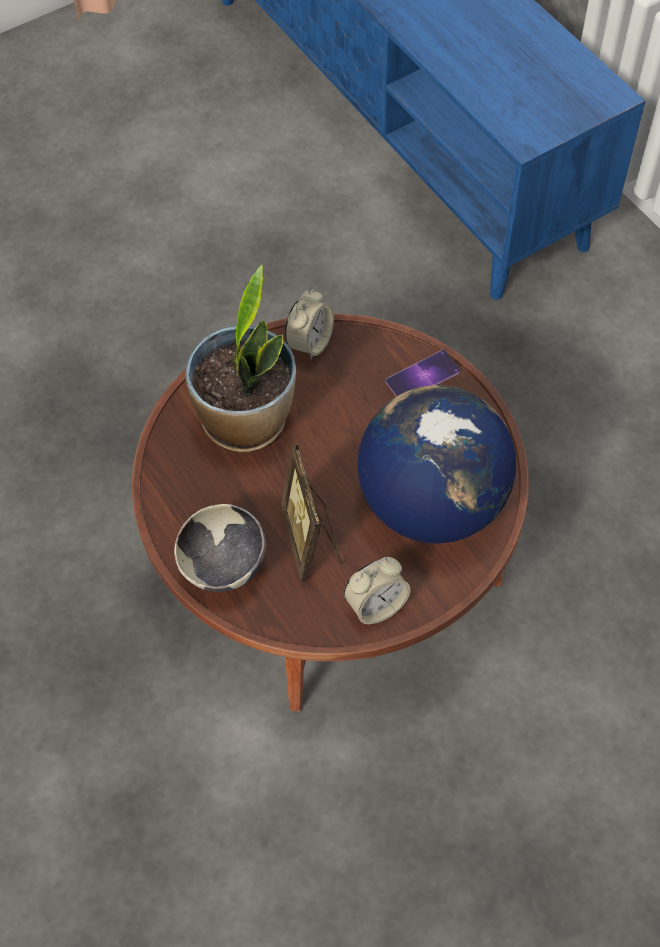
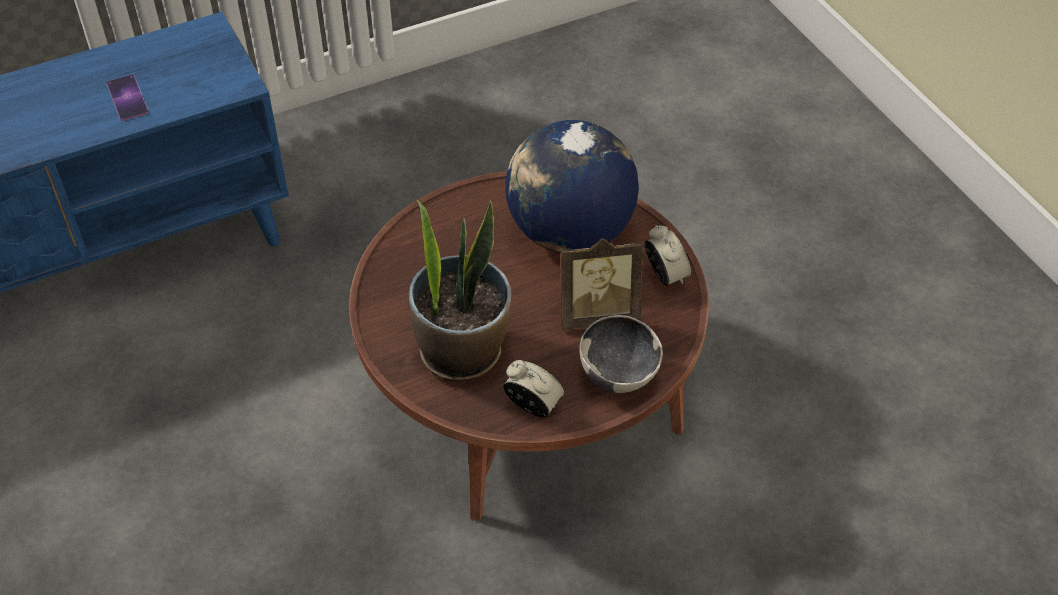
camera: 85 degrees left, 10 degrees down
alarm clock [285,289,334,360] -> alarm clock moved to [503,360,564,418]
phone [385,350,460,396] -> phone moved to [106,75,149,121]

